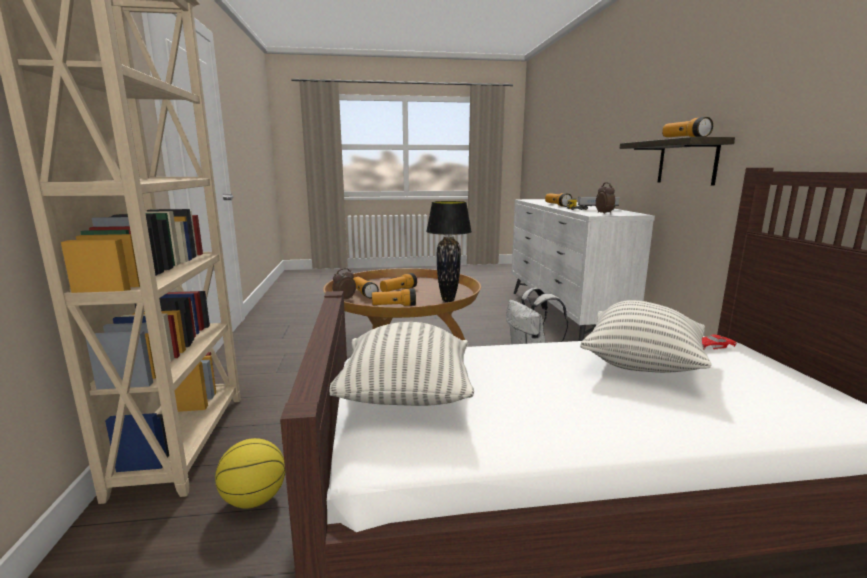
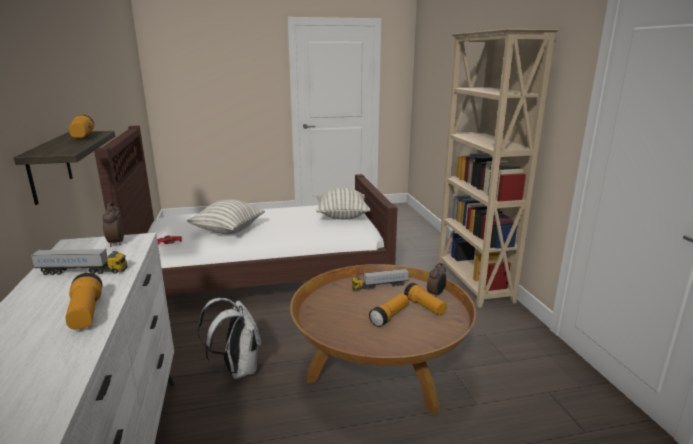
camera: 175 degrees right, 5 degrees up
basketball [215,438,285,508] -> none
flashlight [372,289,416,306] -> toy truck [352,269,409,291]
black table lamp [426,201,472,302] -> none

